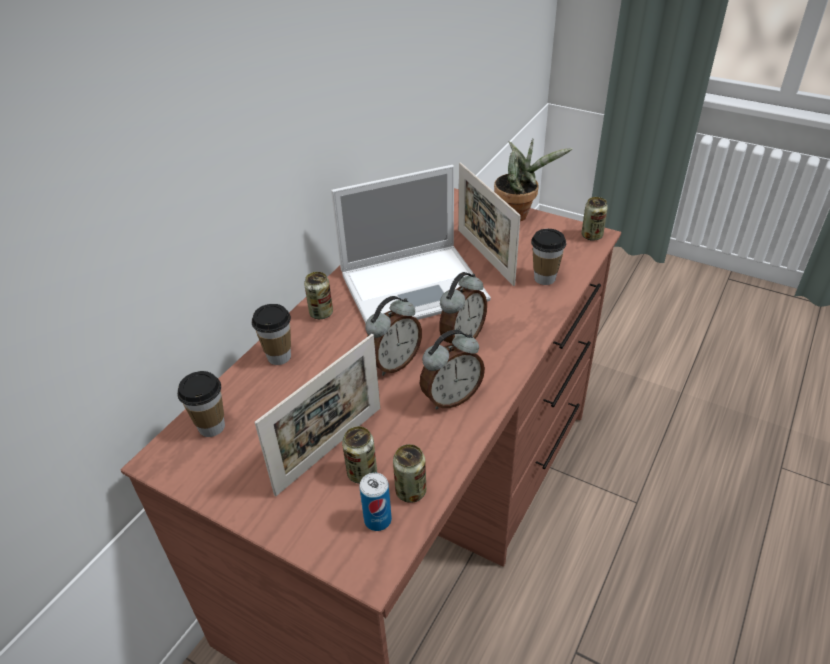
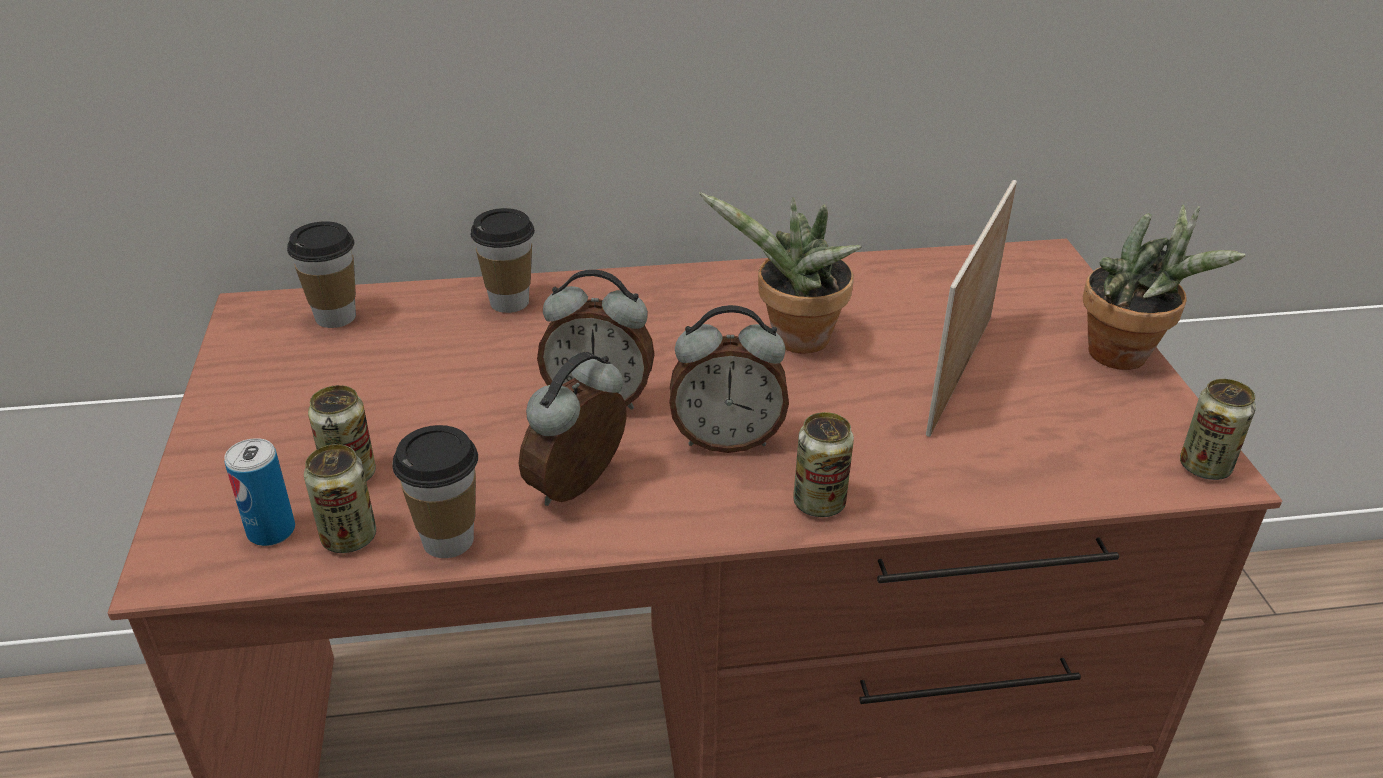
camera: 50 degrees right, 5 degrees down
picture frame [255,334,380,496] -> none
can [304,272,333,319] -> can moved to [793,412,854,517]
laptop [331,165,491,324] -> potted plant [699,192,862,354]
alarm clock [420,330,485,410] -> alarm clock turned 105 degrees clockwise [518,352,627,506]
cup [531,229,566,285] -> cup moved to [392,425,478,558]

